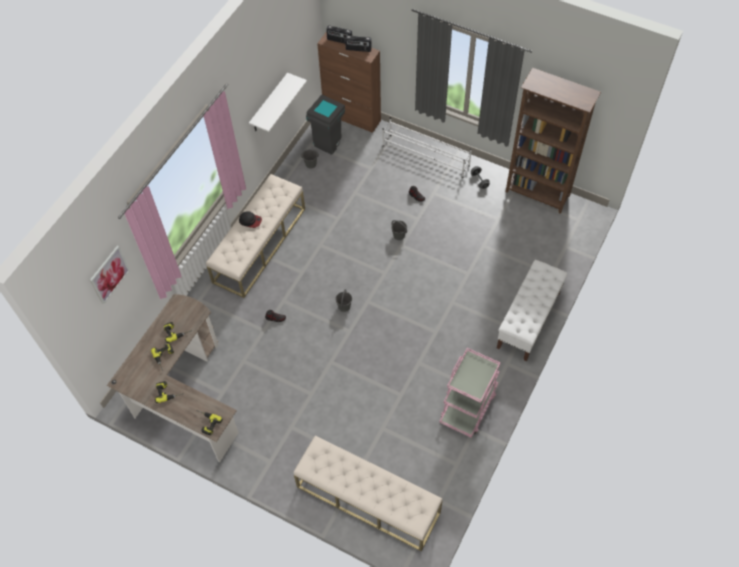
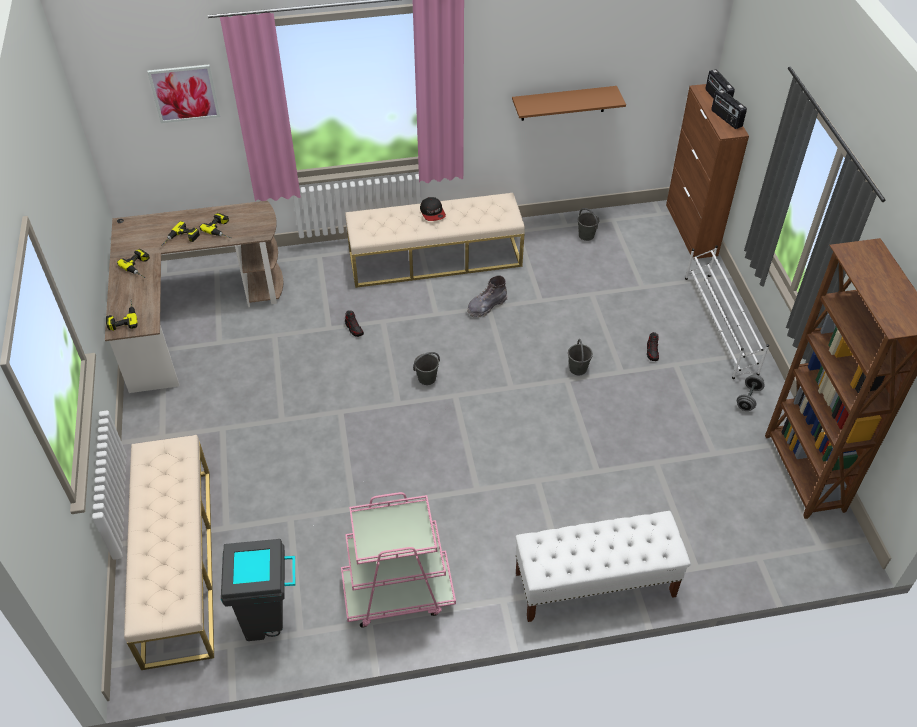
camera: 50 degrees right, 10 degrees down
white shelf [249,73,307,132] -> brown shelf [512,86,626,121]
grey trash can [306,95,345,155] -> grey trash can moved to [221,539,295,641]
none -> grey boot [467,275,507,318]

